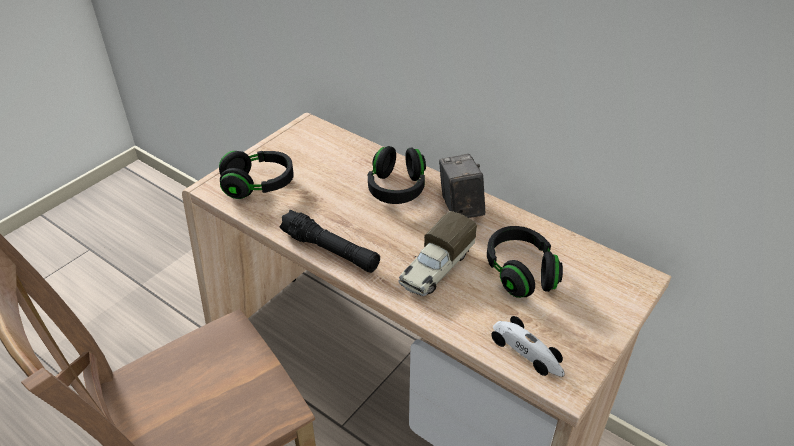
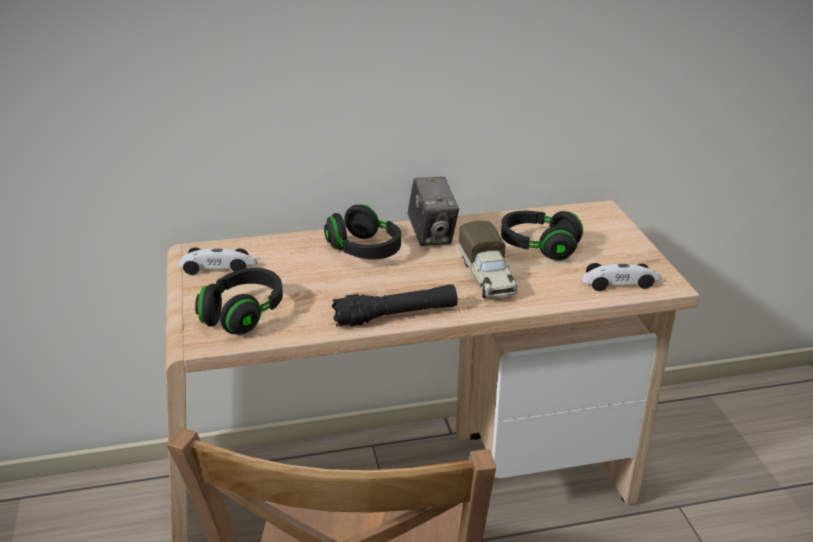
camera: 50 degrees left, 10 degrees down
camera [439,154,485,218] -> camera turned 135 degrees counterclockwise [407,177,459,246]
none -> toy car [179,247,257,275]

